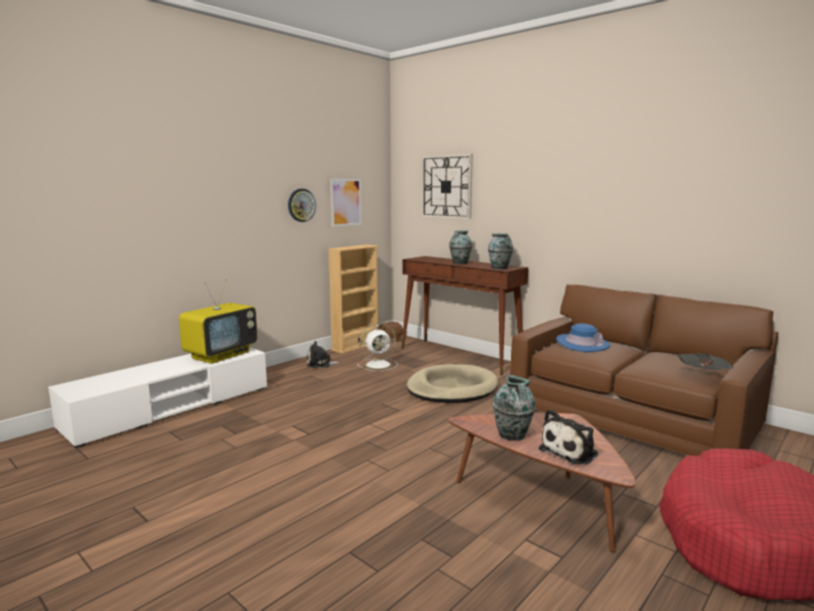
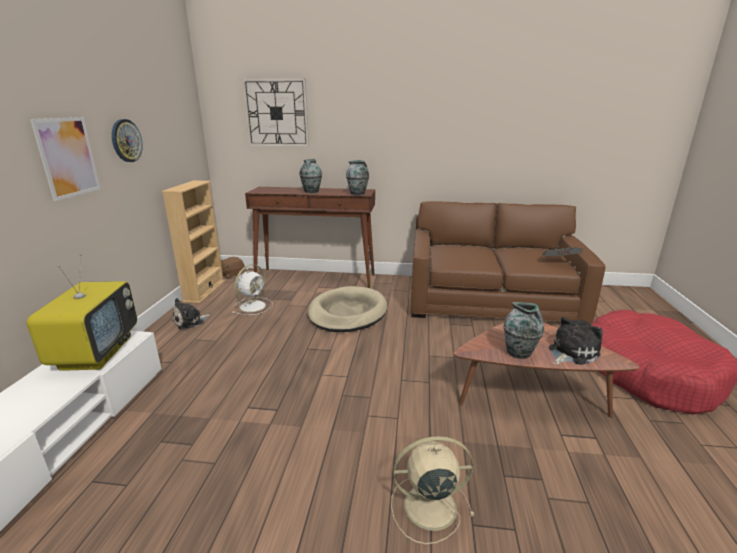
camera: 35 degrees left, 10 degrees up
picture [330,179,361,227] -> picture moved to [30,117,101,201]
plush toy [539,409,598,464] -> plush toy turned 135 degrees counterclockwise [549,317,603,365]
blue hat [556,323,610,352] -> none
none -> beige fan [391,436,474,545]

